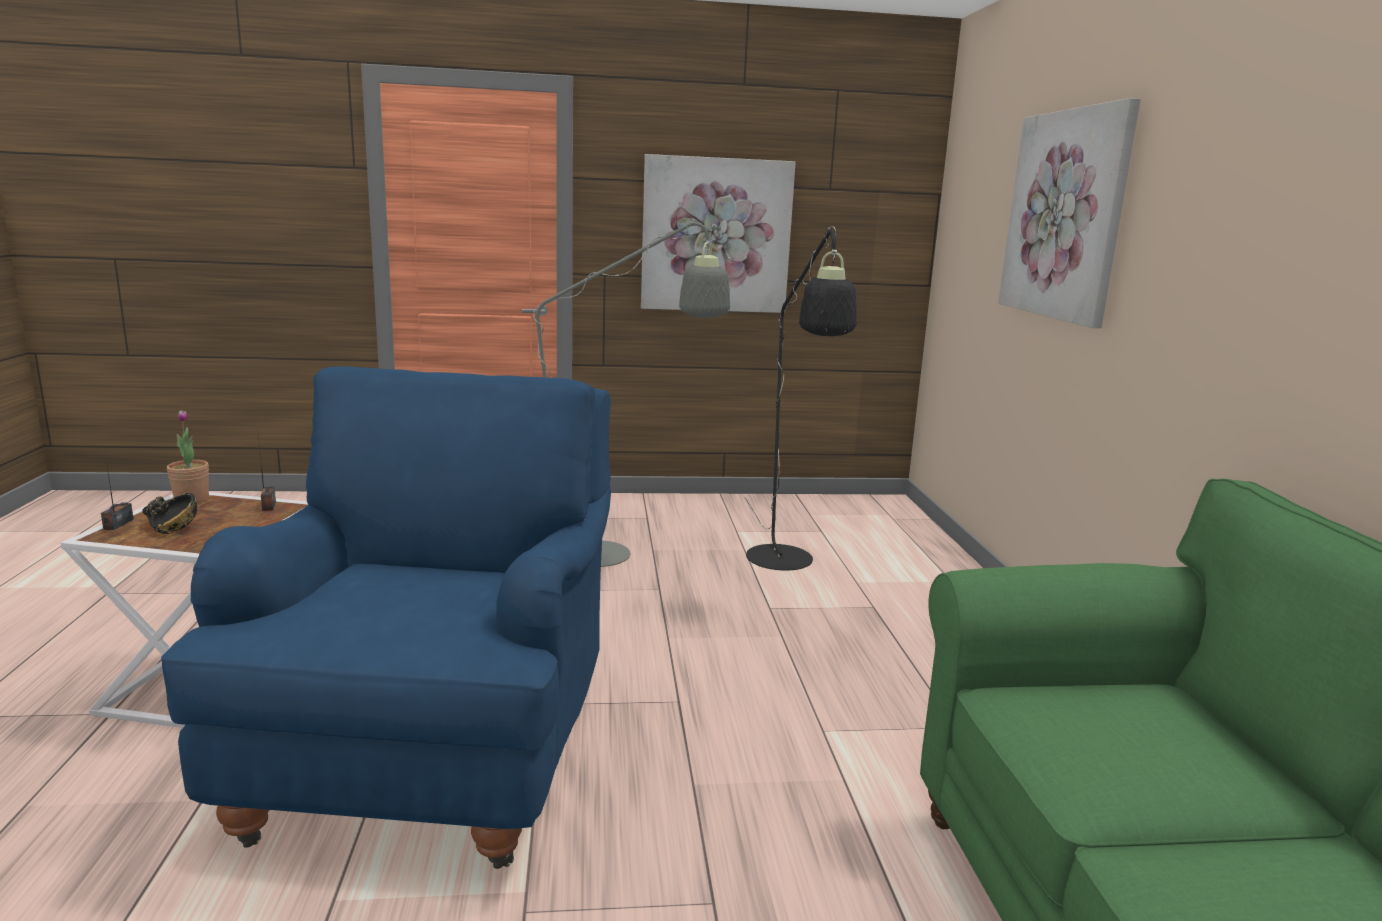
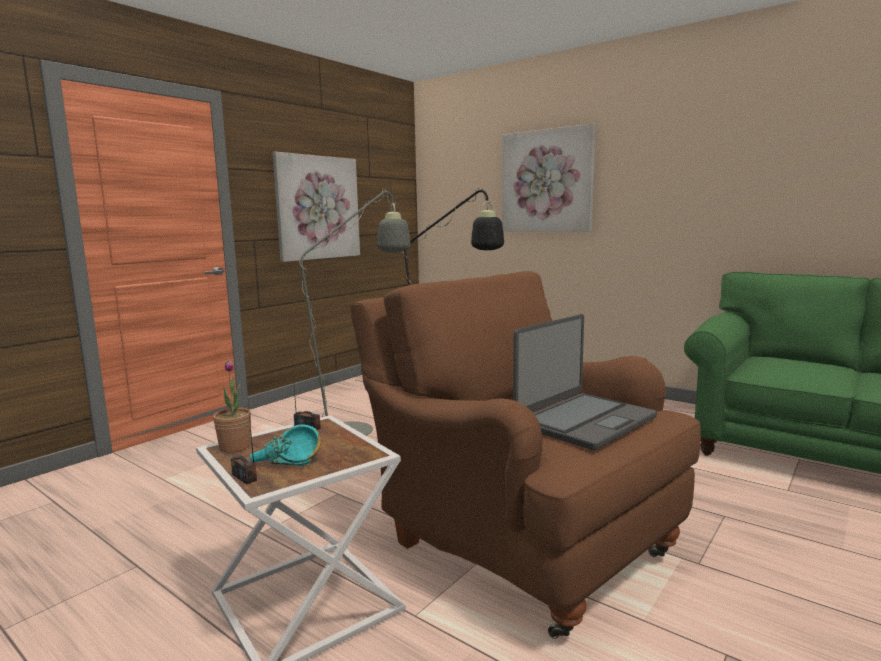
camera: 45 degrees left, 5 degrees down
black bowl [142,493,197,534] -> turquoise bowl [250,424,321,466]
blue armchair [161,366,611,869] -> brown armchair [350,271,701,639]
none -> laptop [513,314,657,450]

